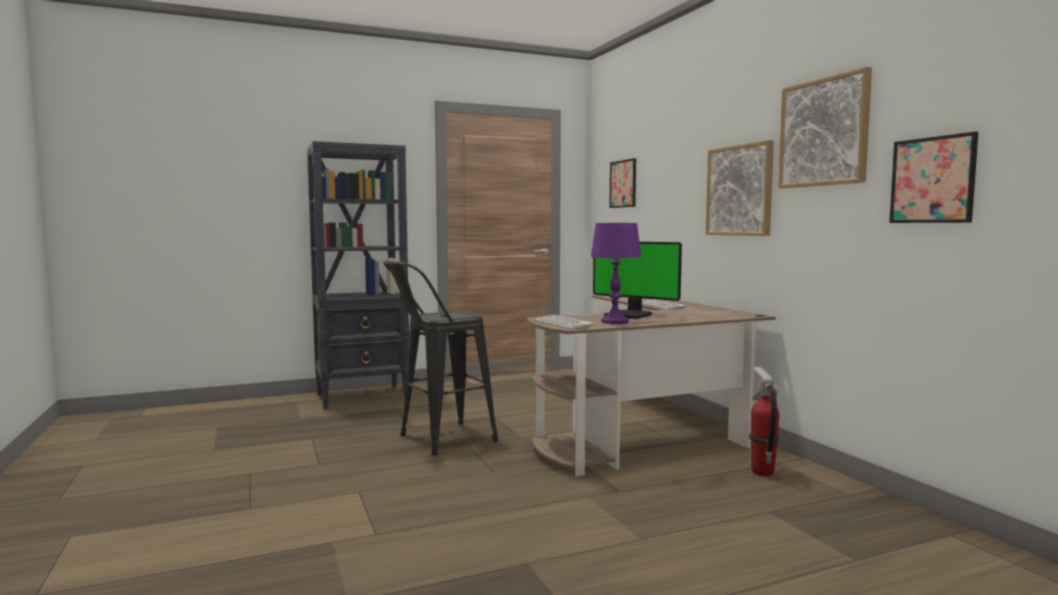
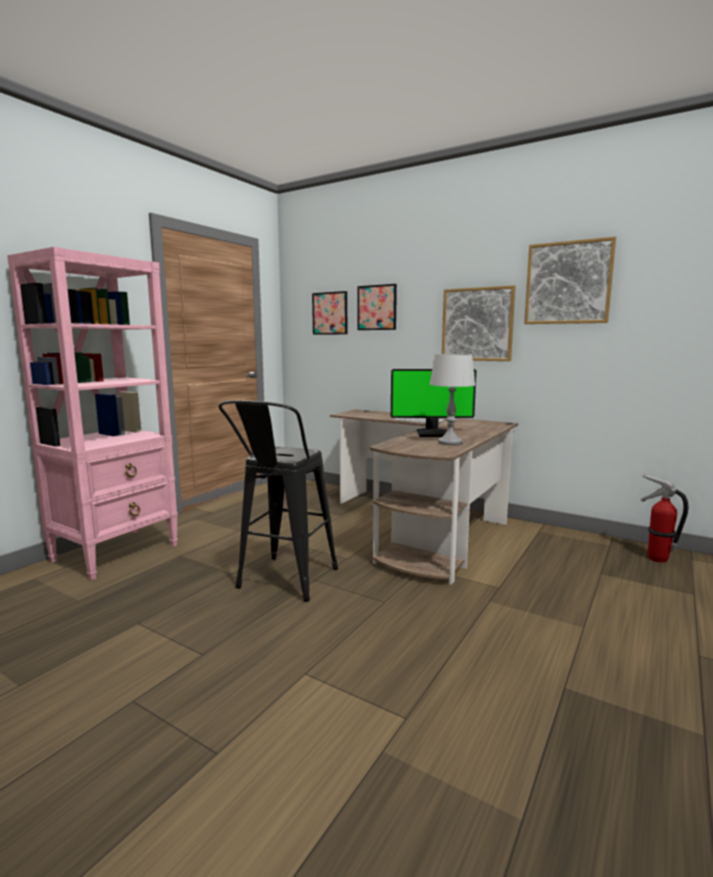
camera: 35 degrees left, 5 degrees up
black bookcase [307,141,409,409] -> pink bookcase [7,247,178,580]
keyboard [534,315,594,329] -> none
purple table lamp [590,223,642,324] -> grey table lamp [429,354,475,445]
fire extinguisher [749,366,779,476] -> fire extinguisher moved to [641,474,688,563]
picture [889,131,978,223] -> picture moved to [357,284,397,330]

